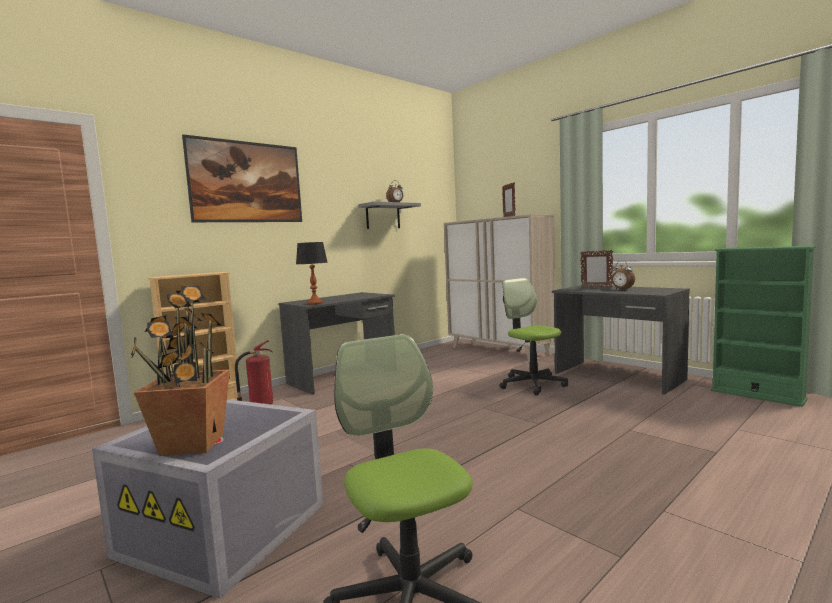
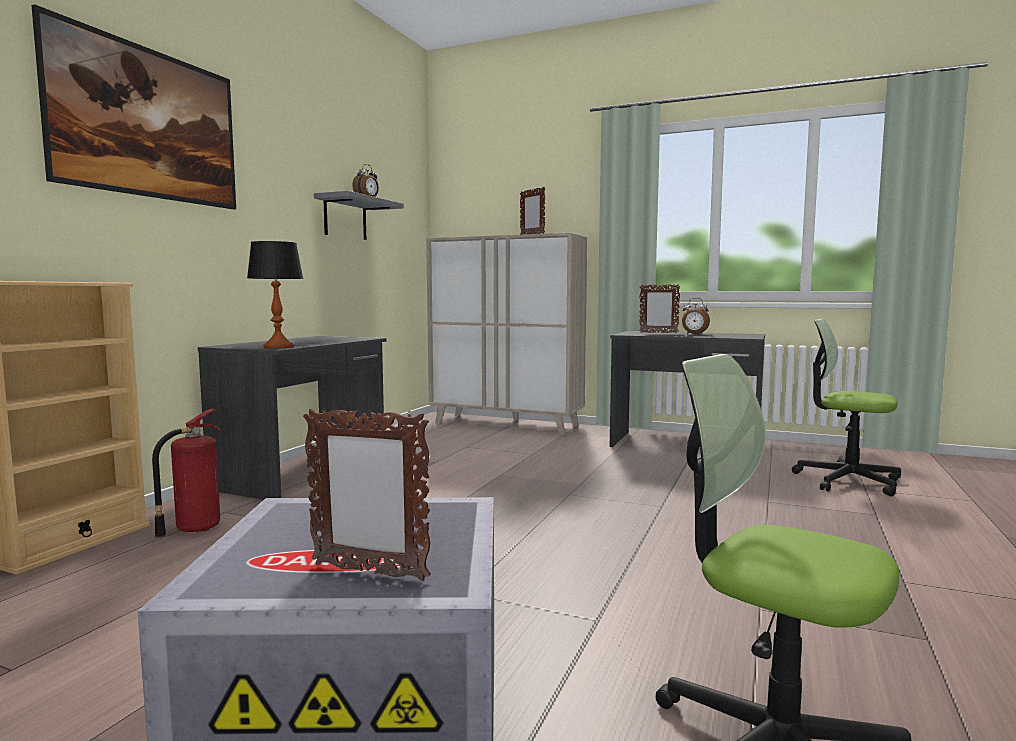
camera: 25 degrees left, 0 degrees up
potted plant [131,285,230,456] -> picture frame [303,408,431,581]
office chair [499,278,568,395] -> office chair moved to [792,319,901,496]
green bookcase [711,246,816,407] -> none

